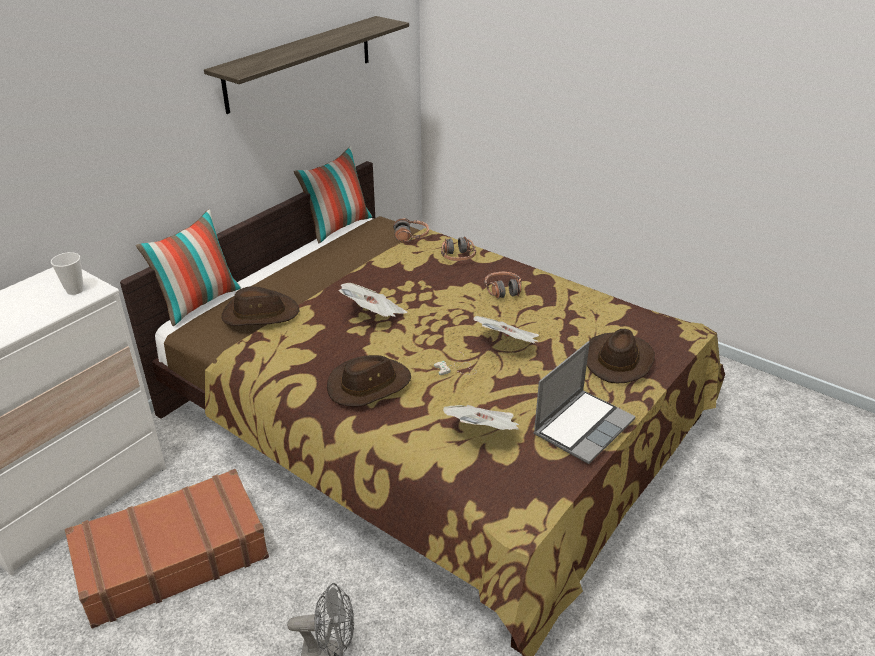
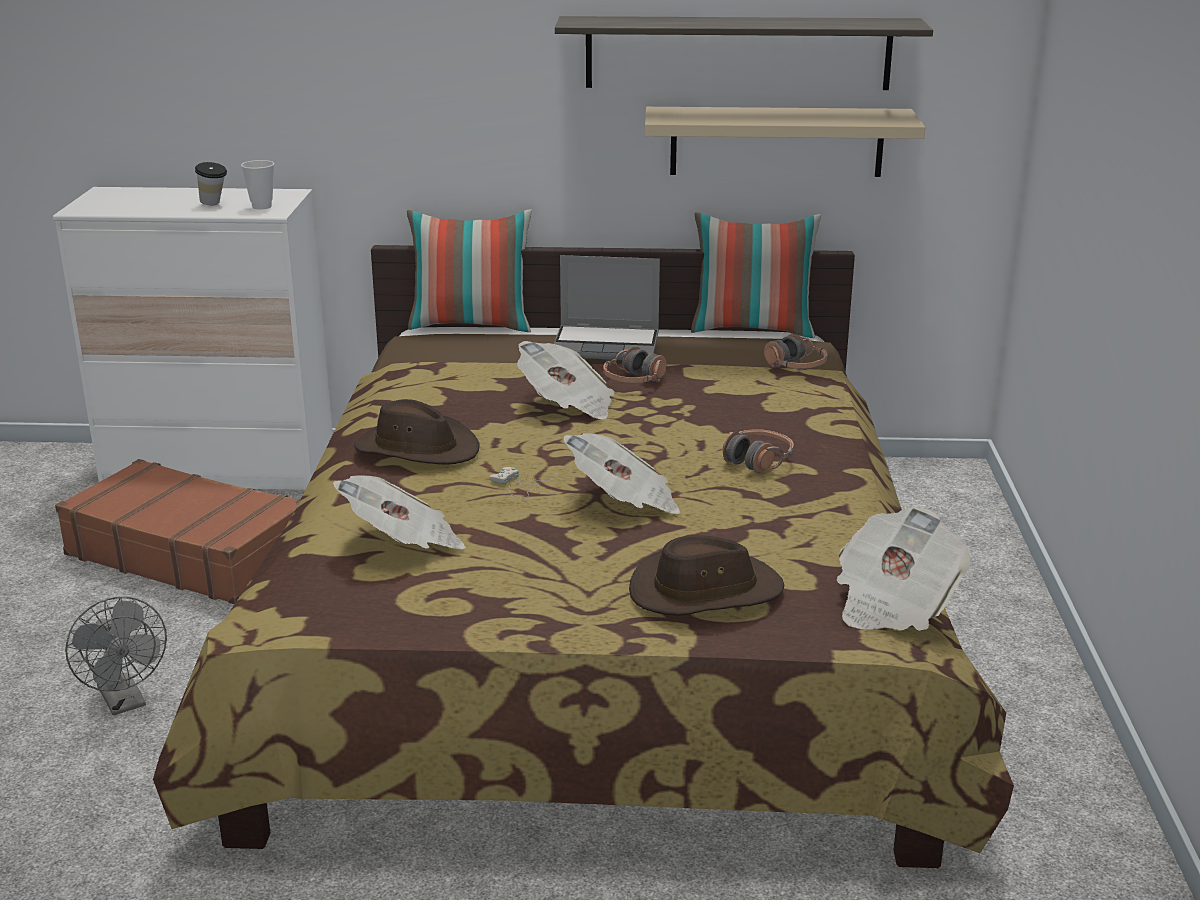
camera: 55 degrees right, 10 degrees down
brown hat [221,286,300,326] -> none
headphones [441,237,476,261] -> headphones moved to [603,347,667,383]
laptop [533,341,636,464] -> laptop moved to [554,255,660,360]
none -> cup [195,162,227,205]
none -> beige shelf [645,107,925,177]
none -> newspaper [837,507,970,631]

